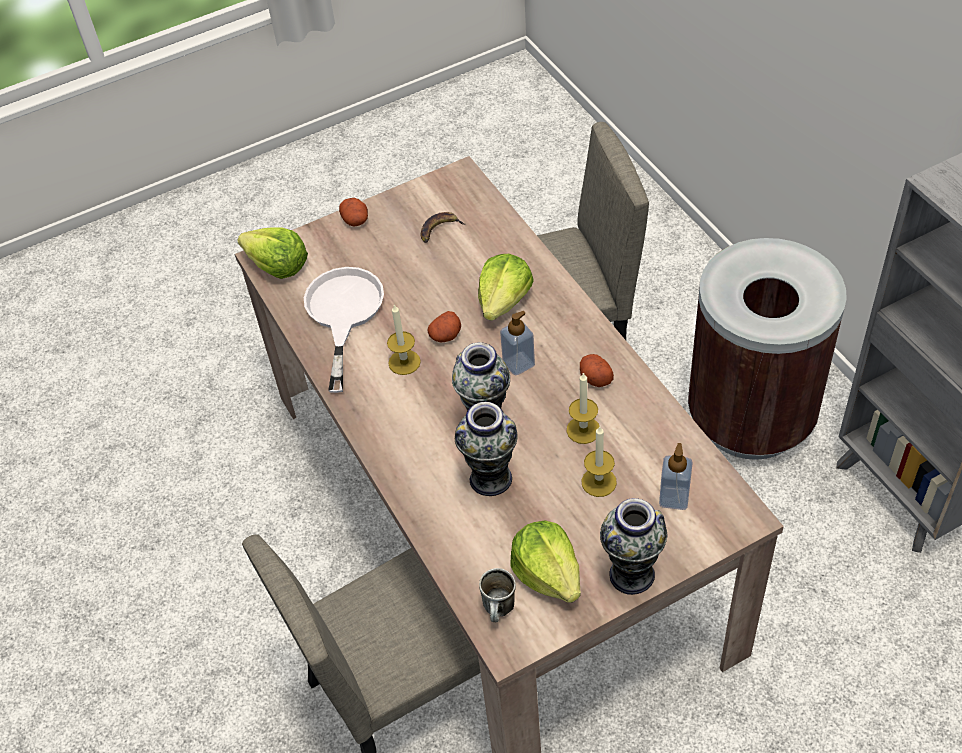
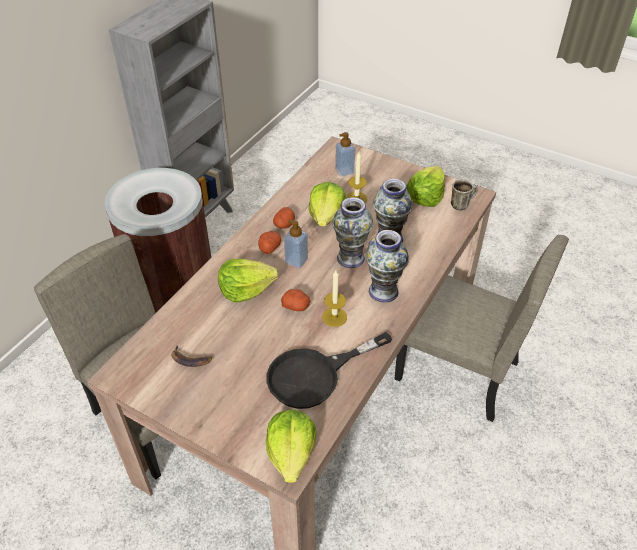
camera: 125 degrees left, 5 degrees down
white frying pan [304,267,384,393] -> black frying pan [267,332,392,409]
potato [339,198,368,227] -> potato moved to [258,231,281,254]
candle [567,372,599,444] -> lettuce [308,182,346,227]
vase [600,498,667,595] -> vase moved to [366,230,409,303]

